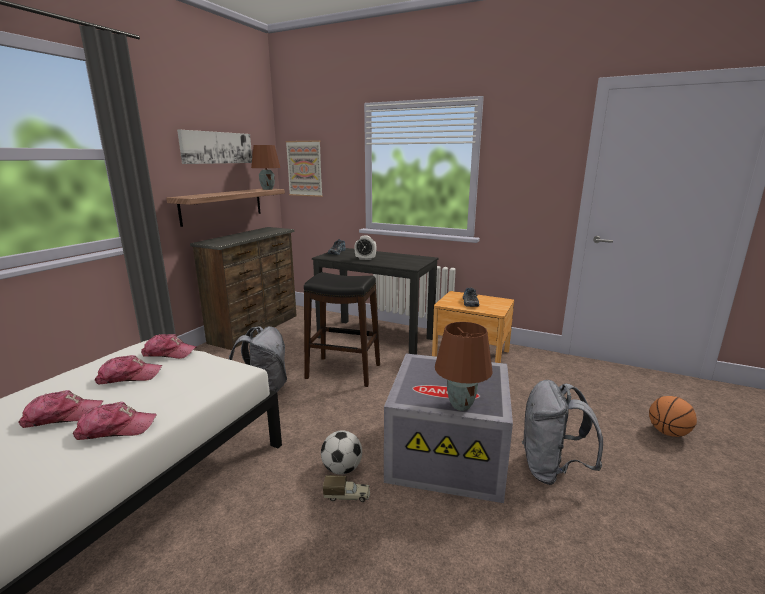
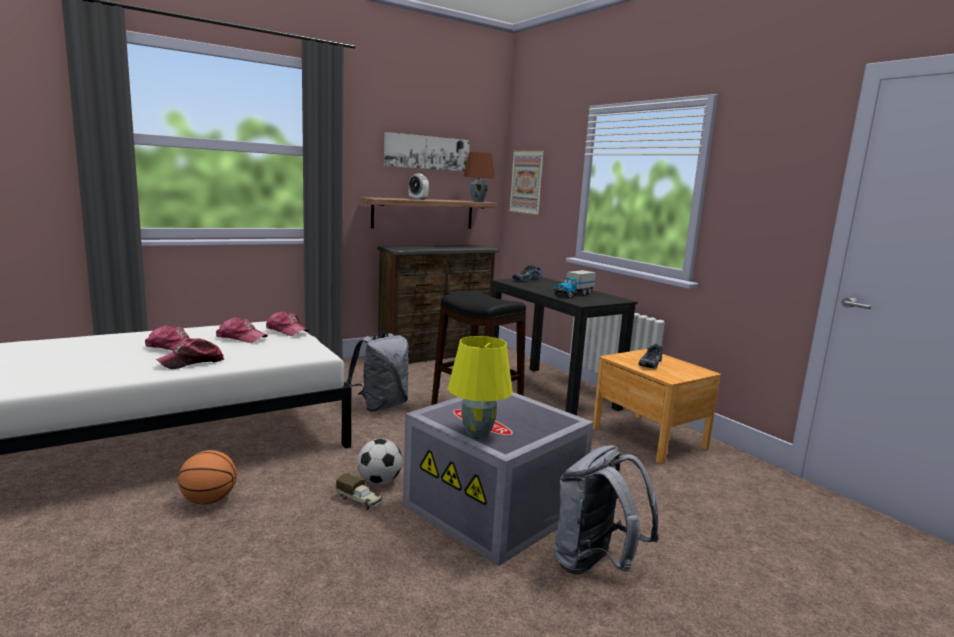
camera: 30 degrees right, 5 degrees down
cap [73,402,157,440] -> cap turned 120 degrees clockwise [156,338,224,369]
alarm clock [354,235,376,260] -> alarm clock moved to [408,174,429,200]
brown table lamp [435,322,493,411] -> yellow table lamp [448,336,513,439]
basketball [649,396,697,437] -> basketball moved to [178,450,237,504]
none -> toy truck [554,270,596,298]

